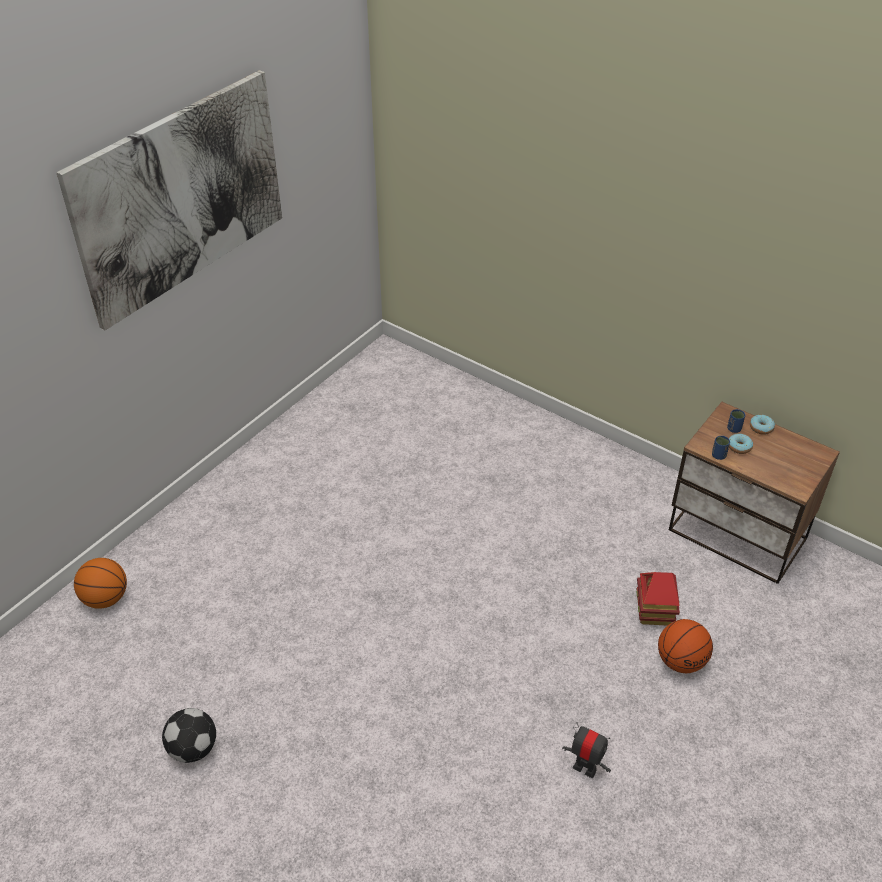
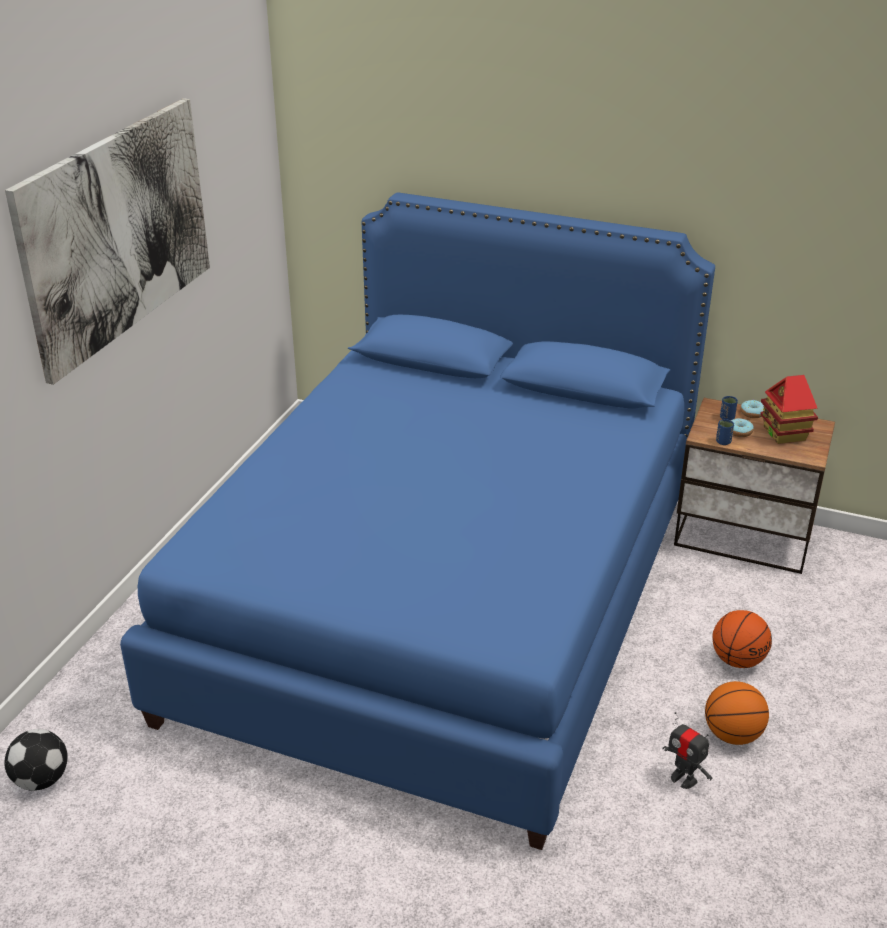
camera: 15 degrees left, 10 degrees down
basketball [74,558,127,609] -> basketball moved to [705,681,769,745]
football [162,708,216,763] -> football moved to [4,729,68,791]
toy robot [562,722,611,778] -> toy robot turned 150 degrees counterclockwise [662,712,712,789]
toy house [636,572,680,625] -> toy house moved to [760,375,818,444]
none -> blue bed [120,192,715,850]

